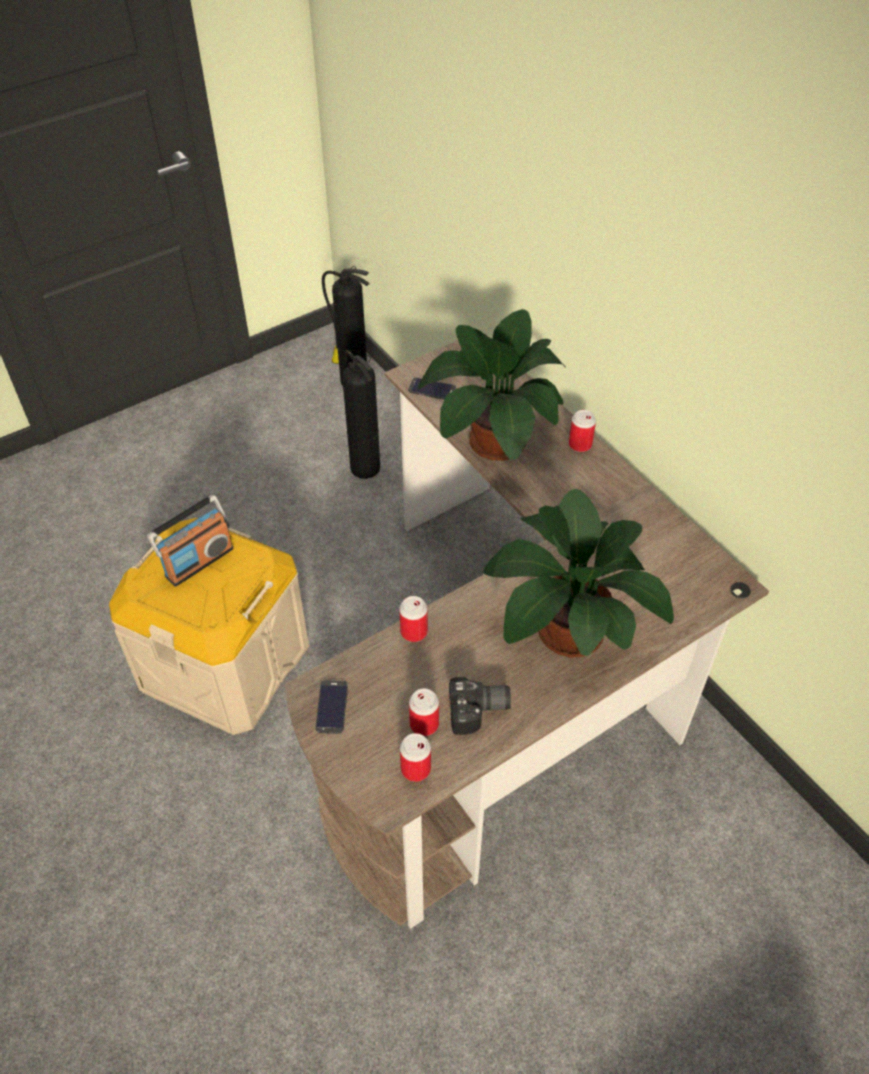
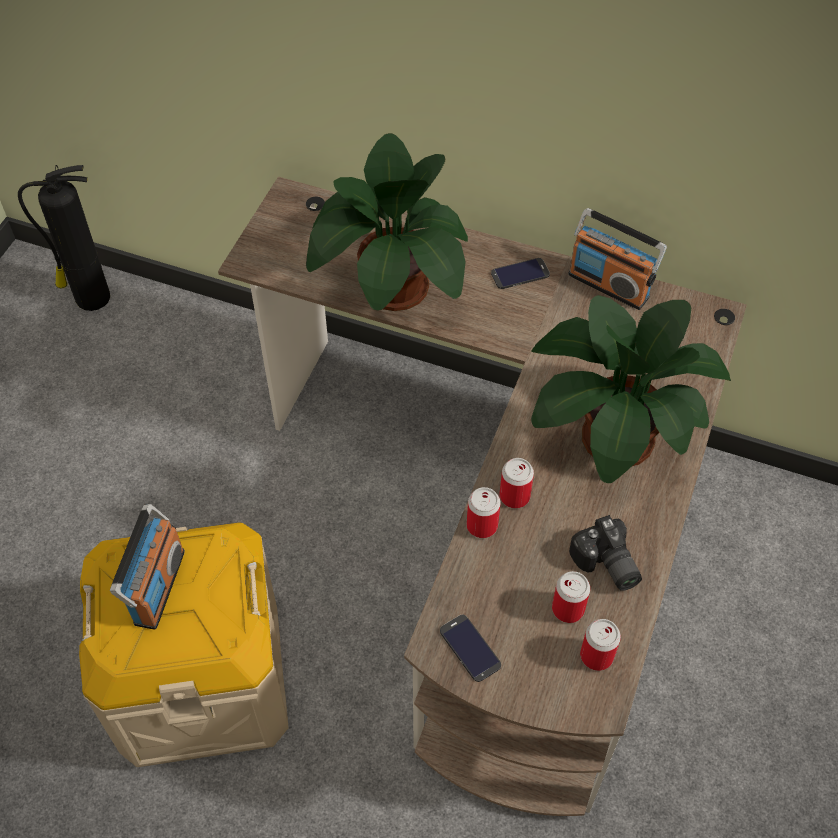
camera: 35 degrees left, 5 degrees up
fire extinguisher [342,350,380,479] -> none
phone [408,378,457,400] -> phone moved to [491,258,550,289]
camera [449,677,511,735] -> camera turned 105 degrees clockwise [569,515,642,591]
can [569,410,596,452] -> can moved to [499,458,534,508]
none -> radio [568,208,667,310]

